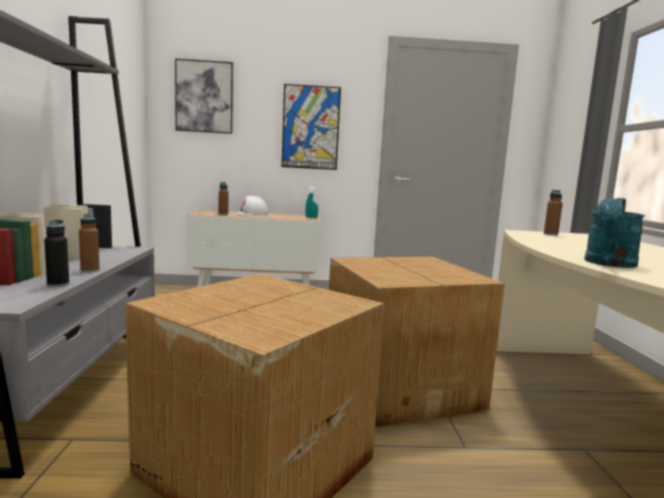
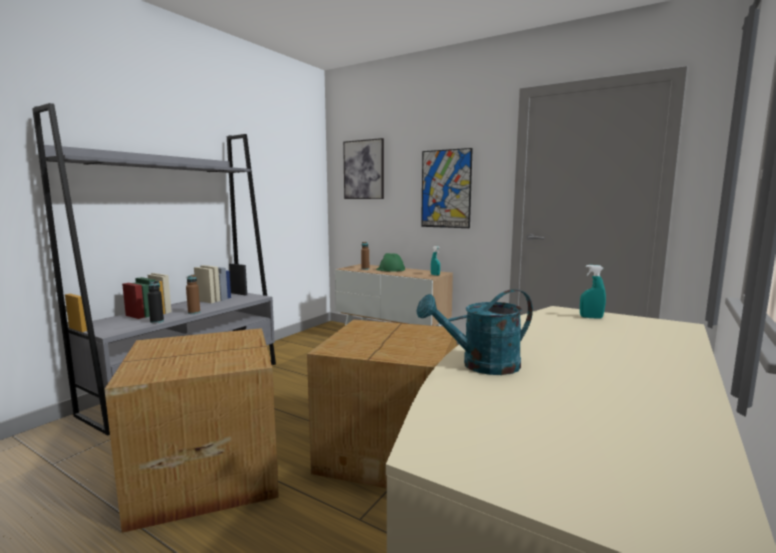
camera: 35 degrees right, 0 degrees up
white hard hat [236,196,269,216] -> green hard hat [376,253,405,272]
brown bottle [544,190,563,236] -> turquoise spray bottle [580,265,606,319]

